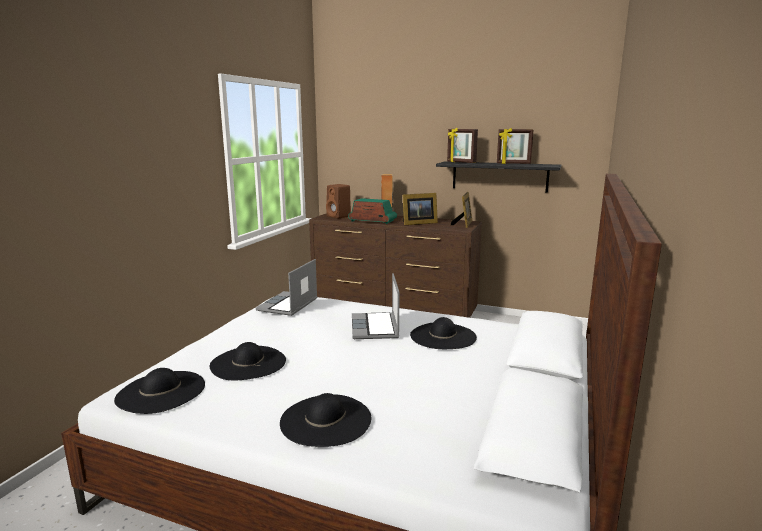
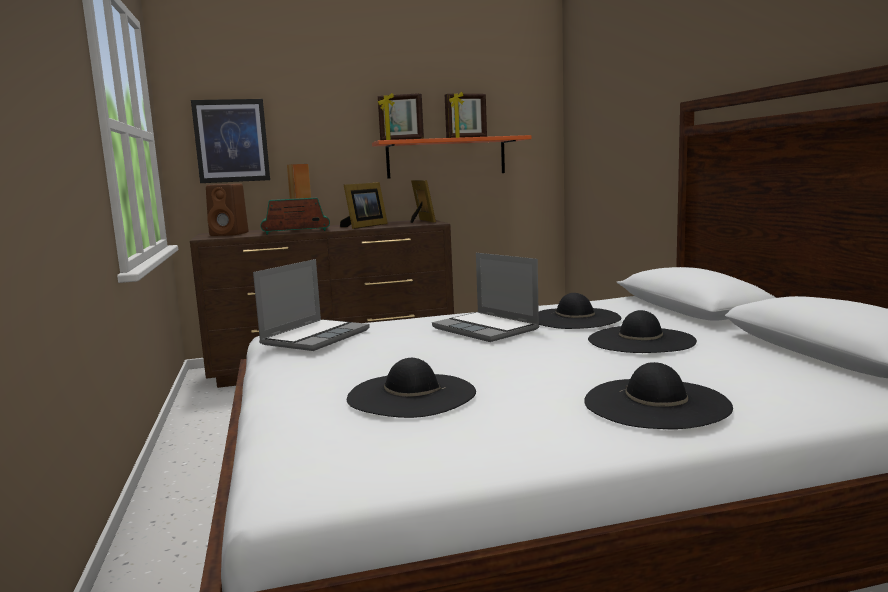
camera: 35 degrees left, 5 degrees down
black hat [114,368,205,414] -> black hat moved to [588,310,697,353]
laptop [256,259,317,316] -> laptop turned 135 degrees counterclockwise [253,259,370,351]
black shelf [436,161,561,193] -> orange shelf [372,135,532,179]
none -> picture [191,99,270,183]

